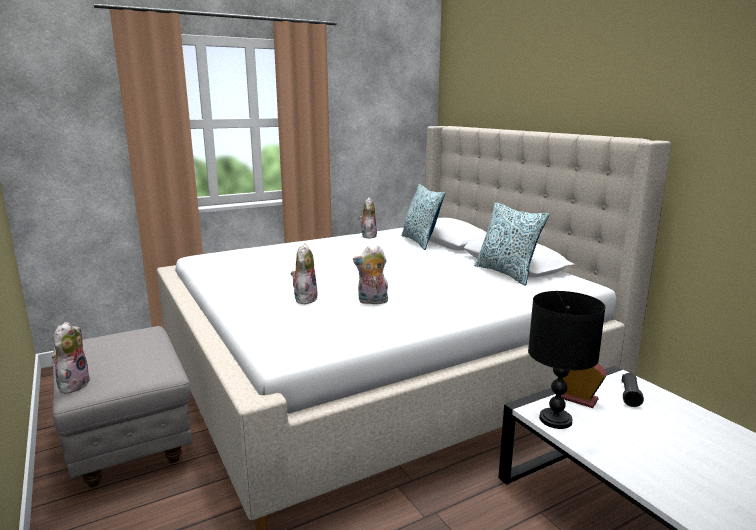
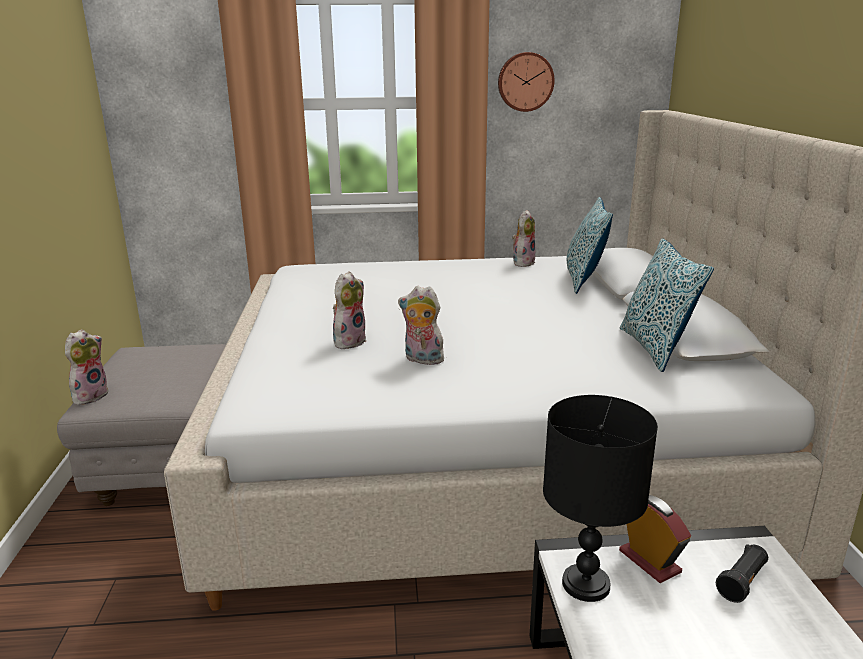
camera: 25 degrees right, 5 degrees up
none -> wall clock [498,52,555,112]

